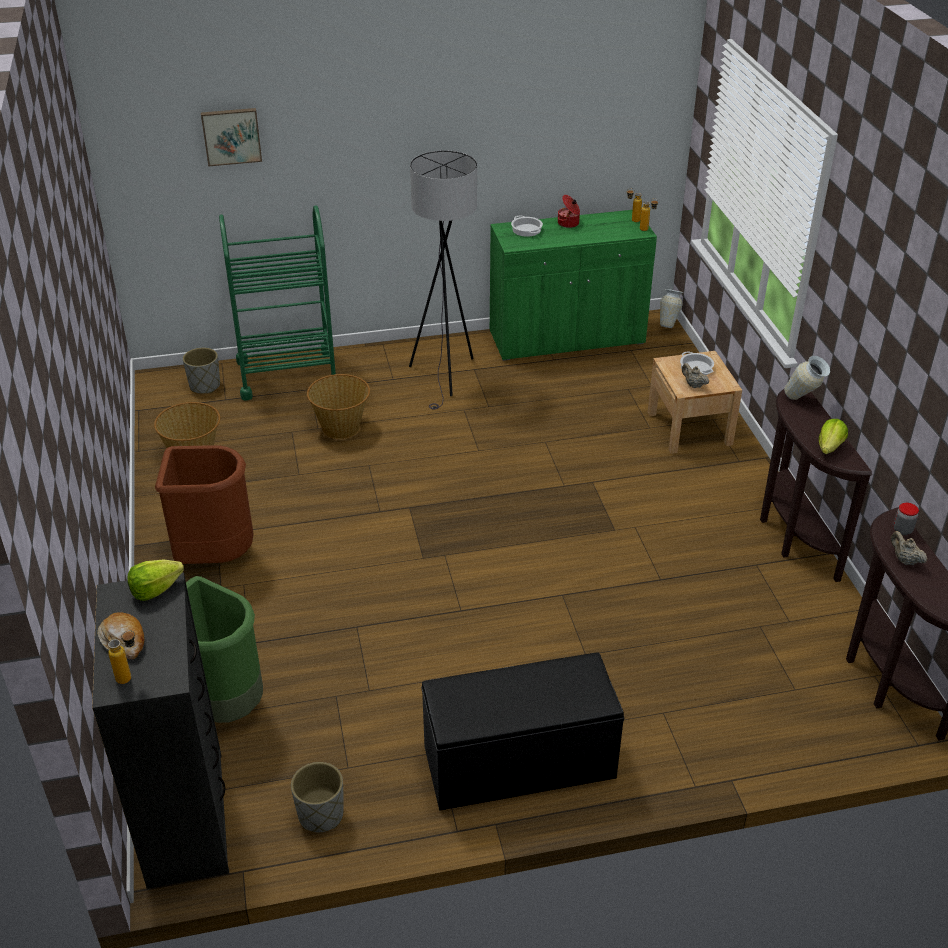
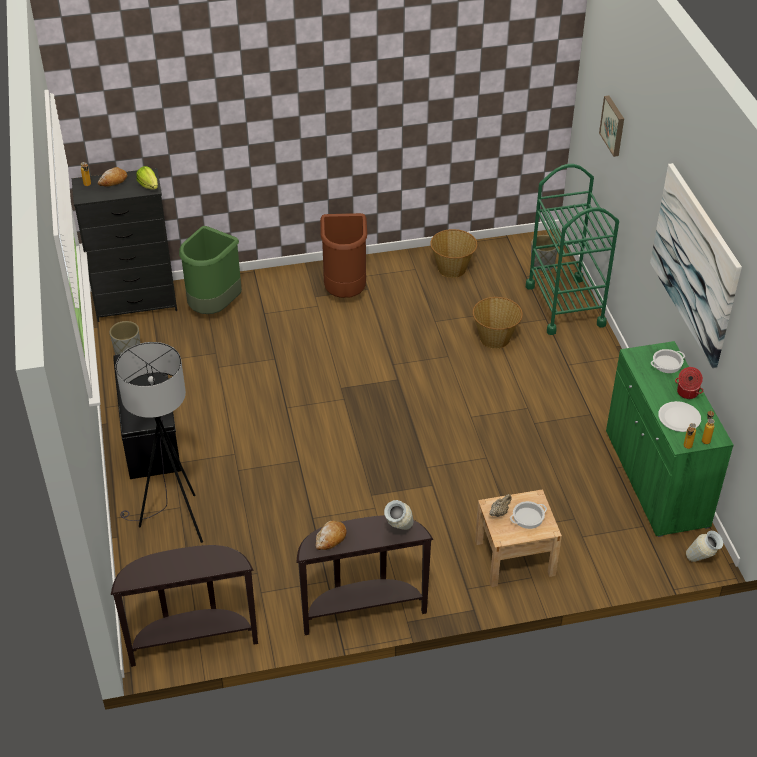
camera: 90 degrees right, 5 degrees up
grey floor lamp [409,150,477,409] -> grey floor lamp moved to [116,342,203,543]
lettuce [819,419,848,454] -> bread [316,521,347,550]
beige teapot [891,531,927,565] -> none
jar [893,503,919,535] -> none
none -> picture [650,163,742,369]
none -> white plate [658,401,701,432]

